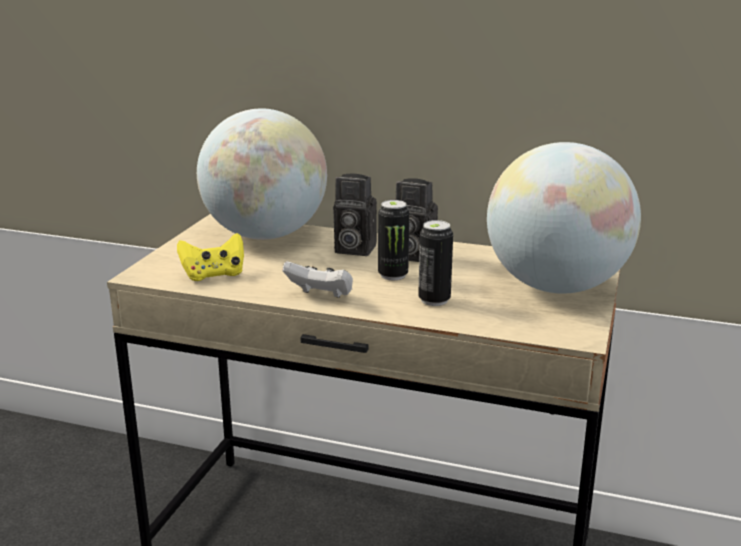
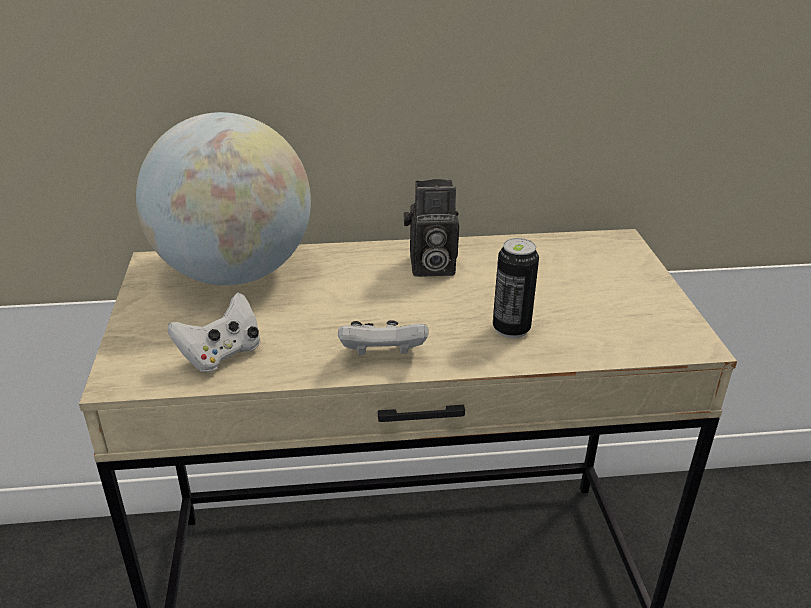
camera: 25 degrees left, 10 degrees up
yellow game controller [177,233,244,281] -> white game controller [167,292,261,372]
camera [333,174,377,256] -> none
can [378,200,409,280] -> none
globe [487,142,641,294] -> none

